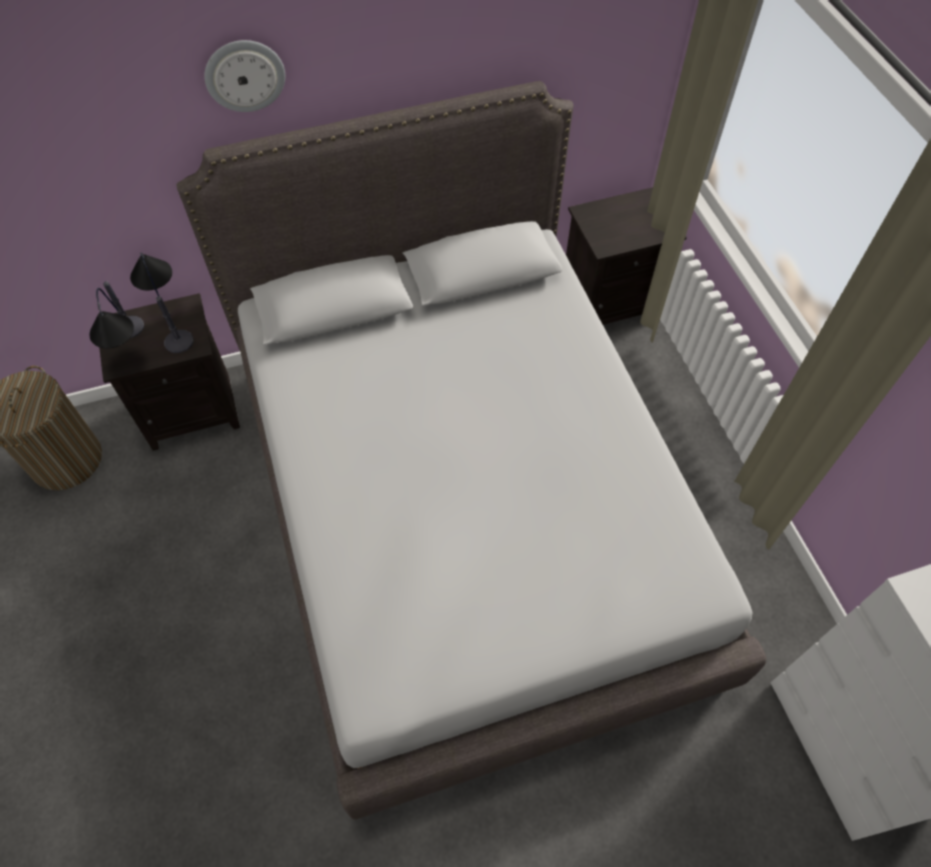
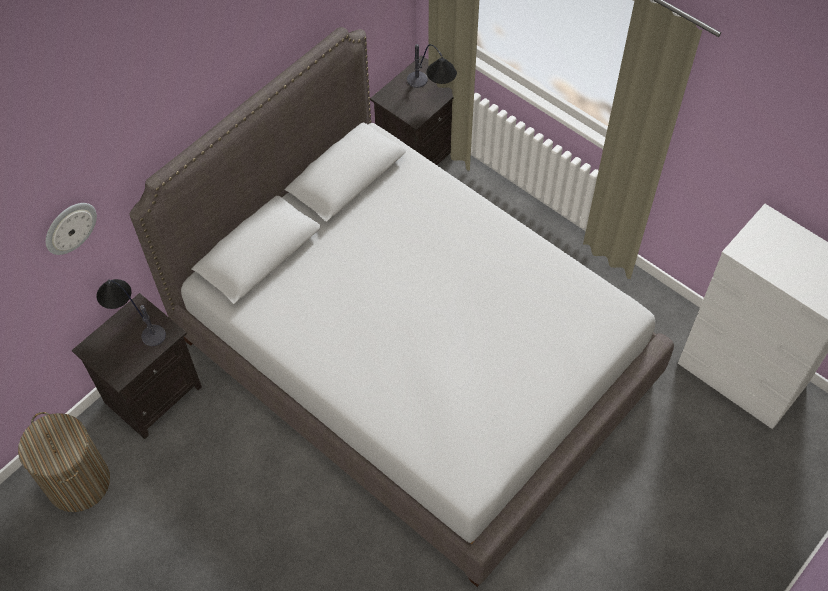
camera: 30 degrees left, 0 degrees up
table lamp [89,281,144,348] -> table lamp moved to [407,44,457,88]
wall clock [204,40,285,112] -> wall clock moved to [46,203,97,255]

